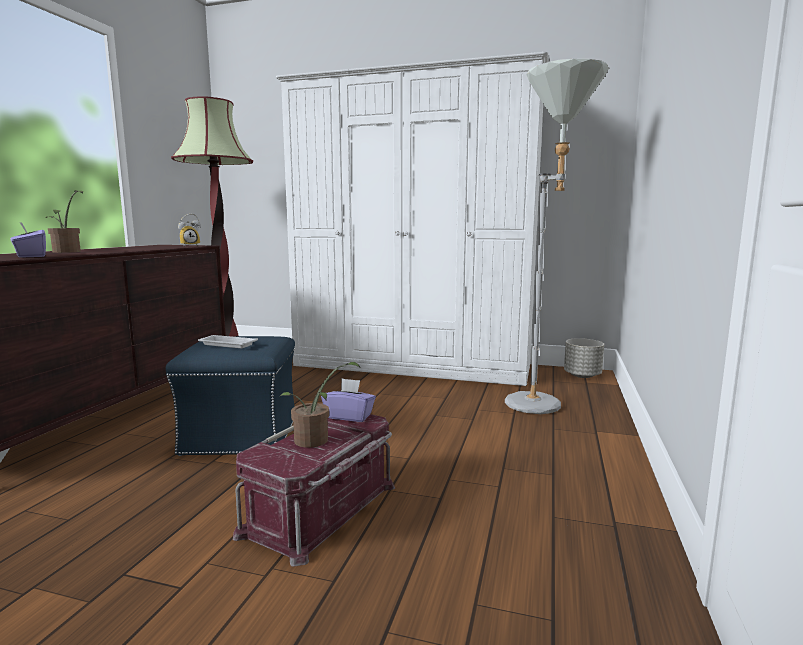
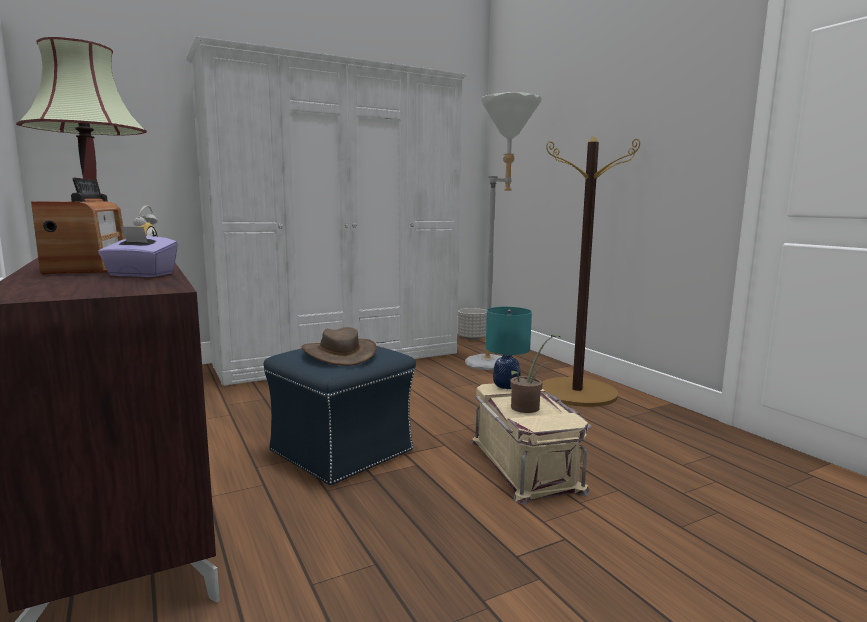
camera: 45 degrees left, 0 degrees up
potted plant [46,190,83,253] -> radio [31,177,125,274]
white tray [198,335,258,348] -> brown hat [301,327,377,366]
red storage box [233,414,395,567] -> beige storage box [471,383,591,504]
purple tissue box [321,378,376,422] -> turquoise table lamp [486,307,532,389]
none -> brown clothes rack [542,137,640,407]

